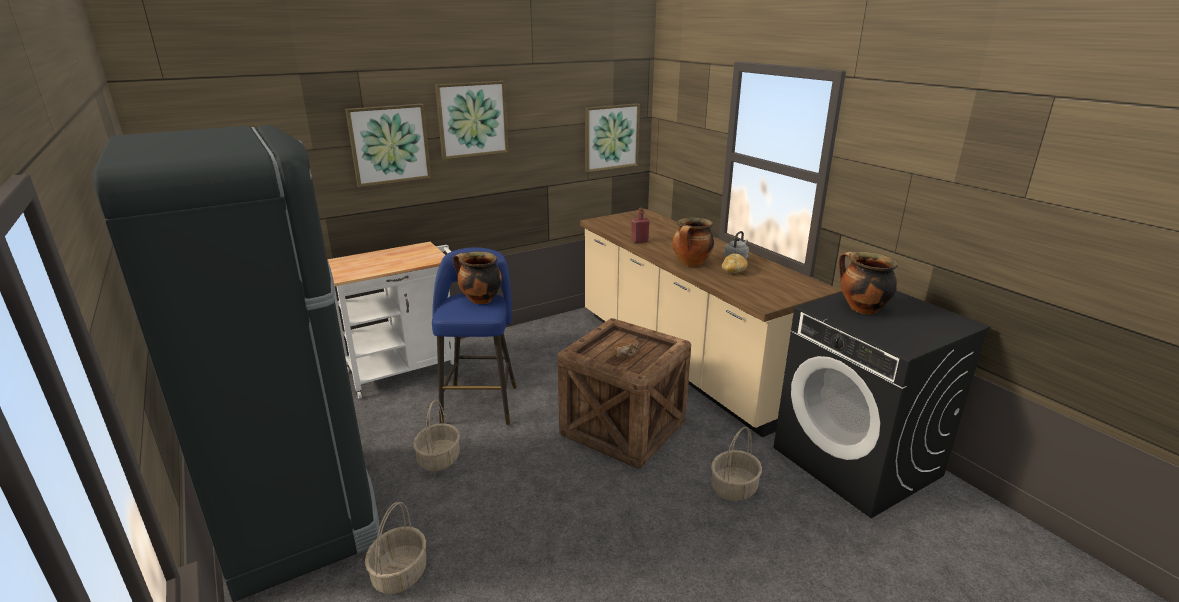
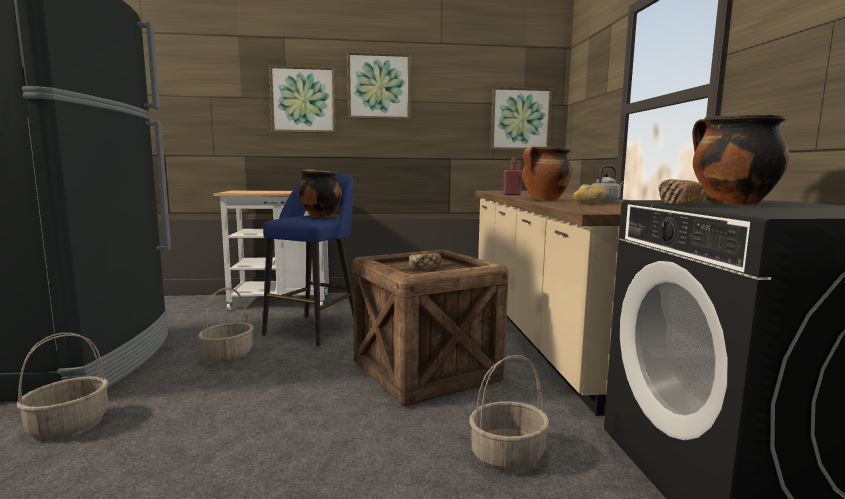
camera: 25 degrees right, 15 degrees down
none -> bread [658,179,706,205]

